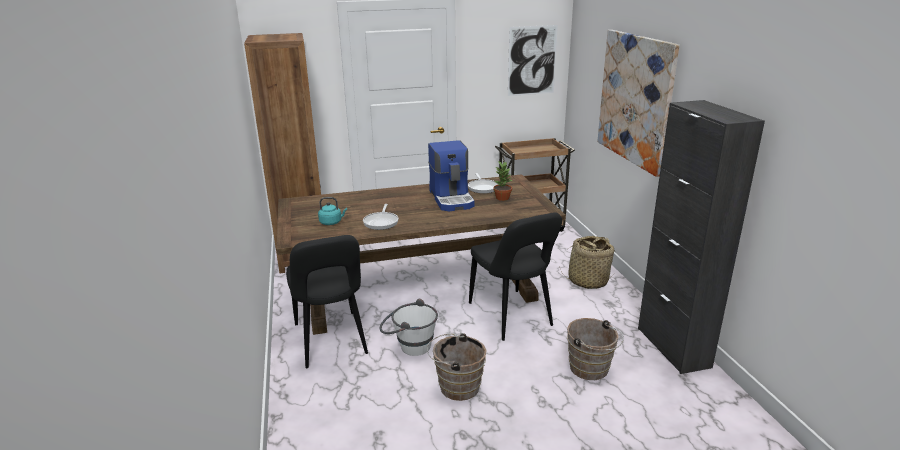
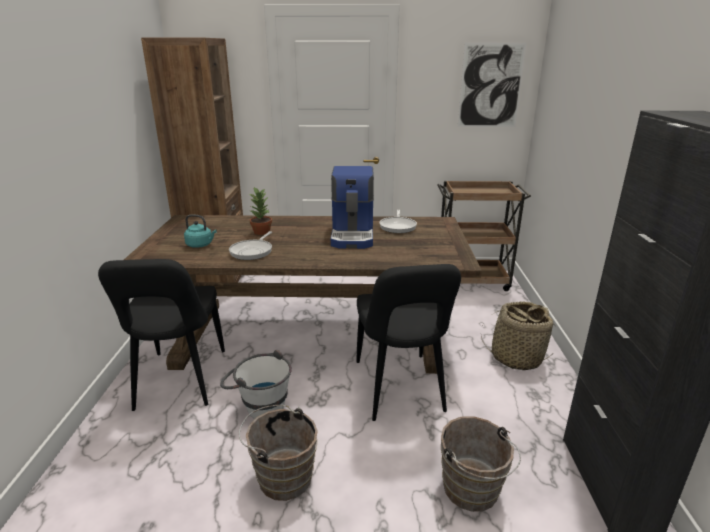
camera: 15 degrees right, 0 degrees up
potted plant [493,161,513,201] -> potted plant moved to [249,187,272,235]
picture [598,30,679,177] -> none

